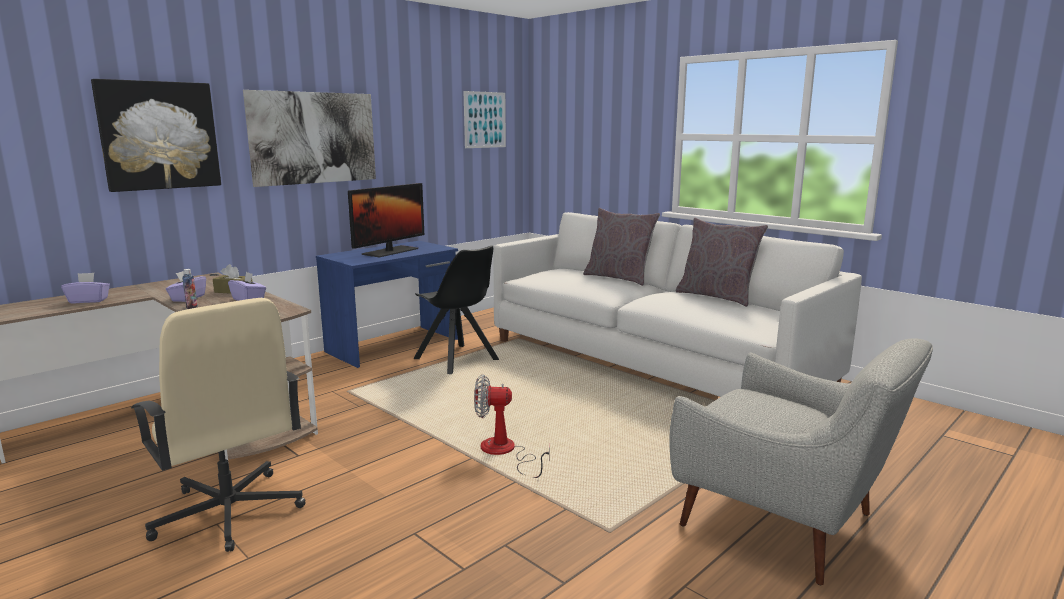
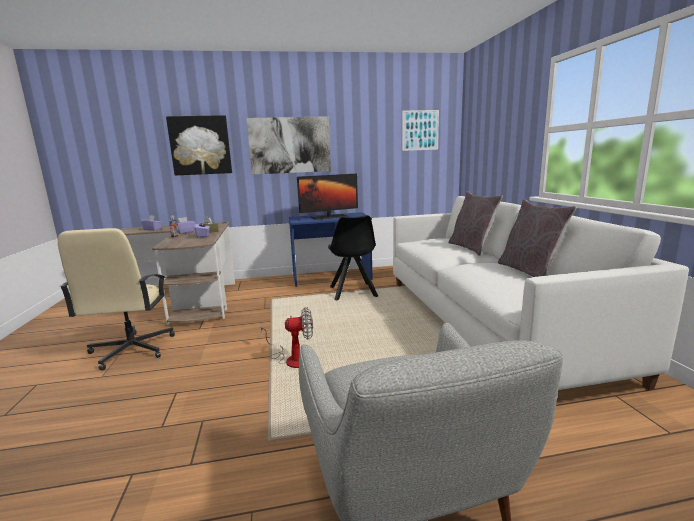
camera: 35 degrees right, 0 degrees up
fan [474,375,550,478] -> fan turned 135 degrees clockwise [260,307,313,368]

